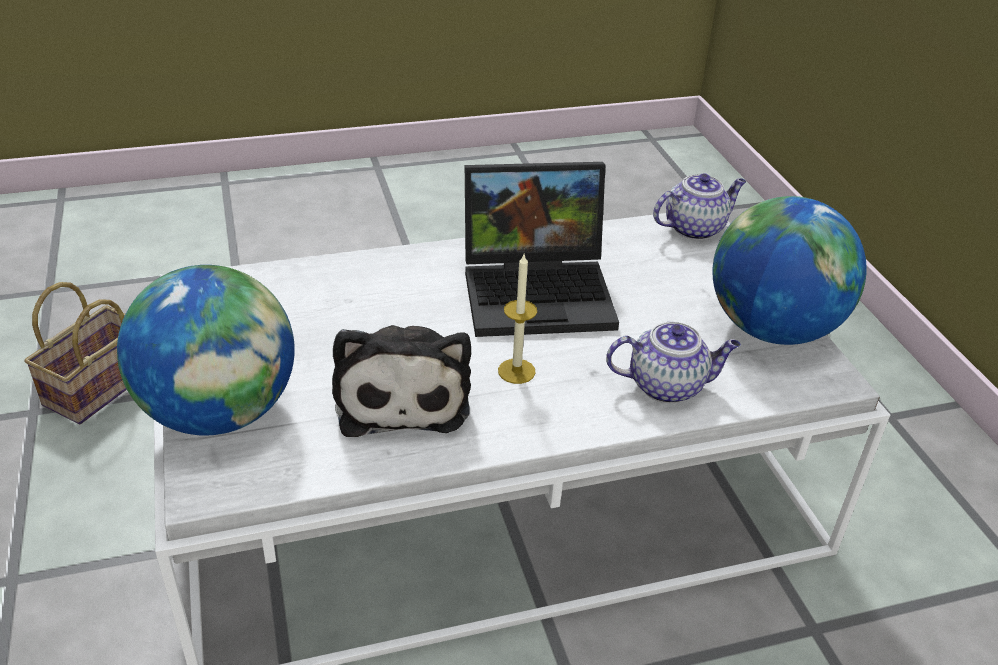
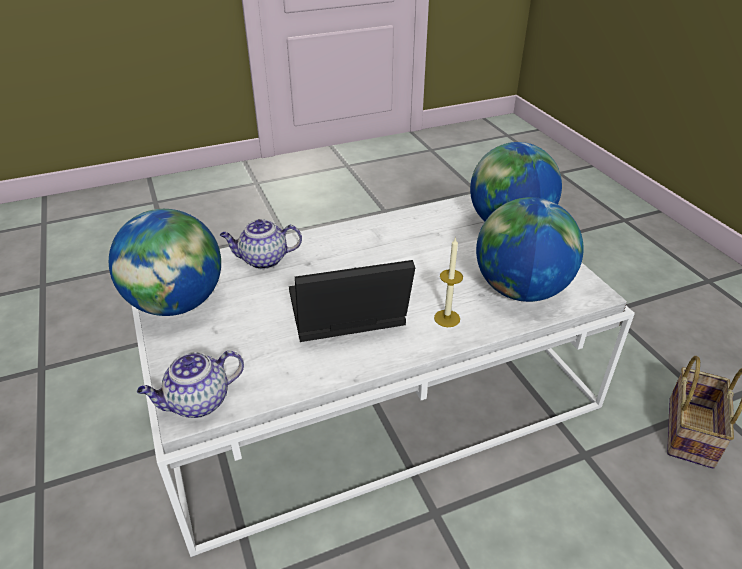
camera: 175 degrees right, 0 degrees up
plush toy [332,325,471,437] -> none
candle [498,254,537,384] -> candle moved to [434,237,463,327]
none -> globe [476,197,584,302]

